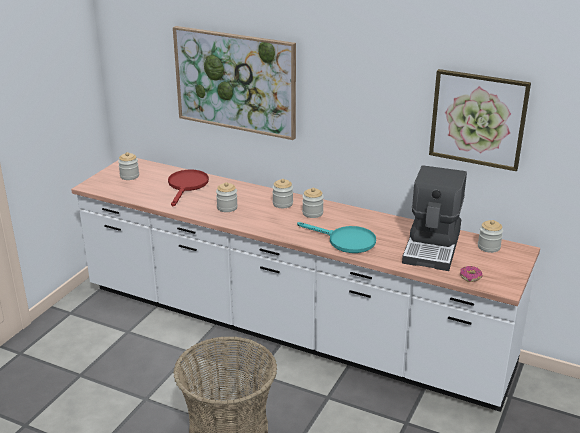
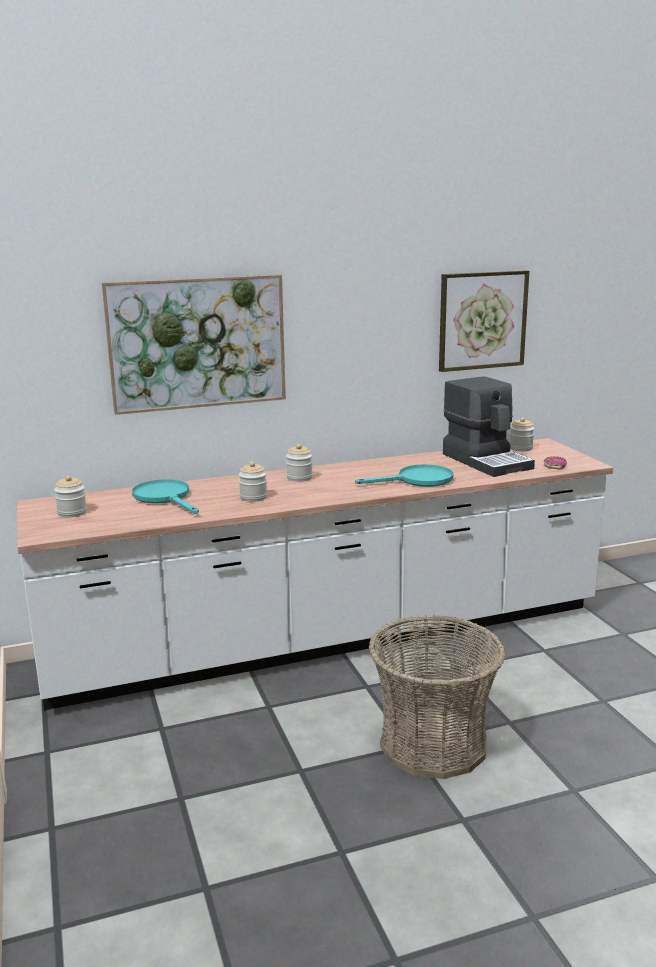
camera: 45 degrees left, 10 degrees down
red frying pan [168,170,209,206] -> turquoise frying pan [132,479,199,514]
jar [302,188,324,218] -> none

